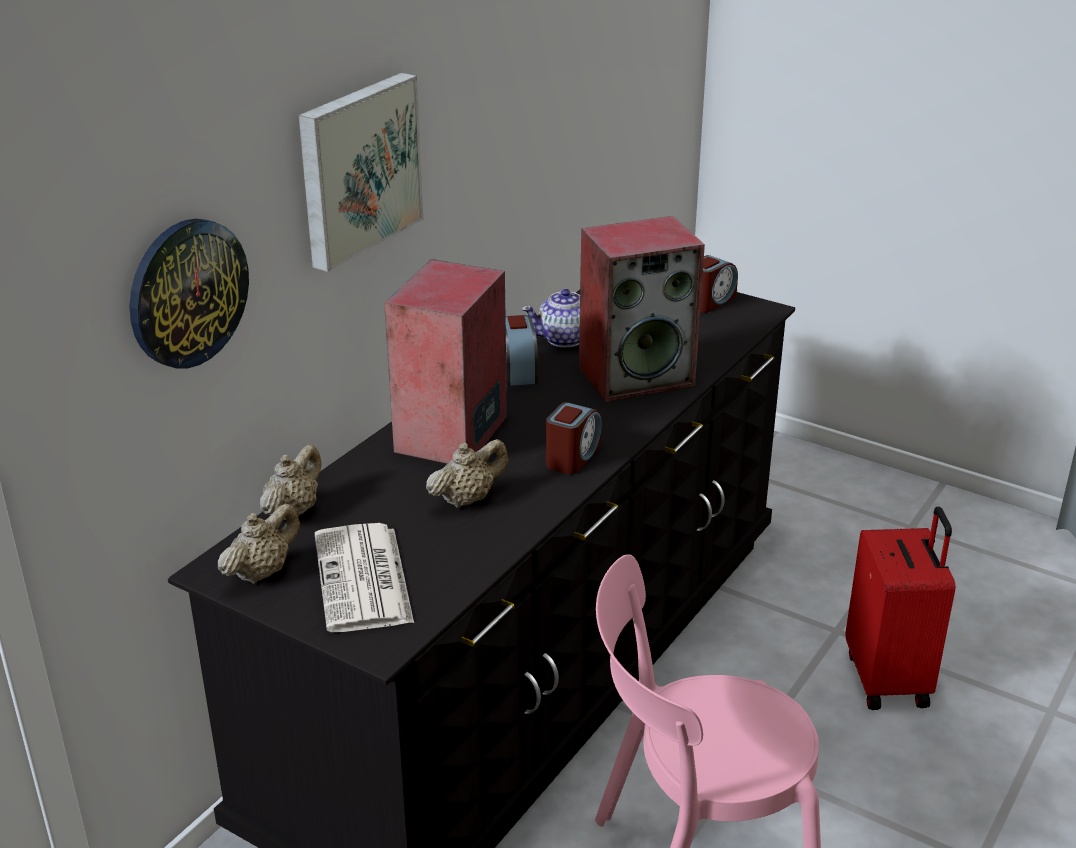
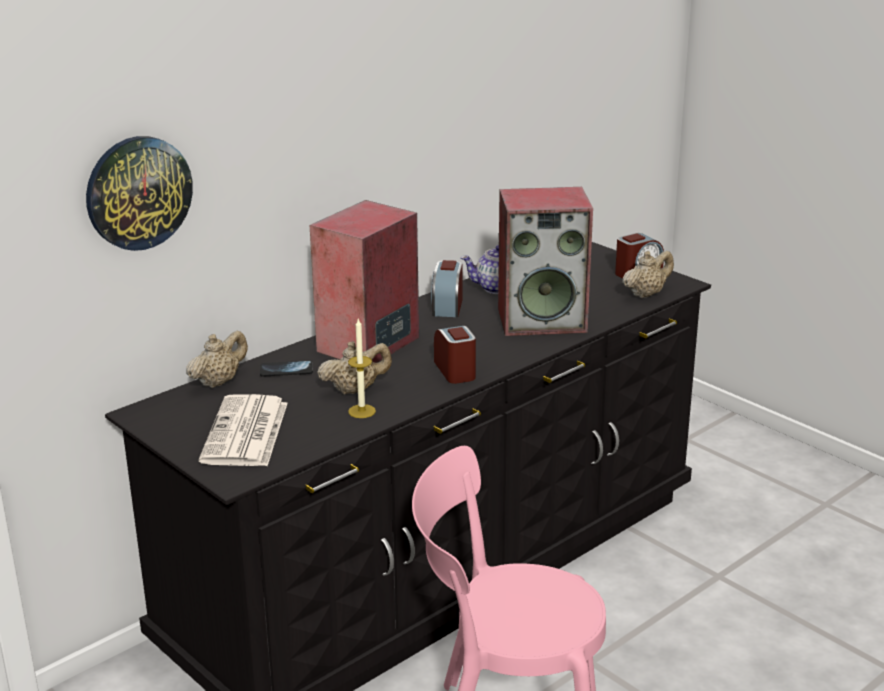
camera: 15 degrees right, 5 degrees down
beige teapot [218,503,300,584] -> beige teapot moved to [622,251,674,298]
picture [299,73,423,272] -> none
alarm clock [546,402,602,474] -> alarm clock turned 60 degrees counterclockwise [434,326,476,384]
red suitcase [846,507,955,710] -> none
none -> phone [260,360,313,377]
none -> candle [348,319,376,418]

